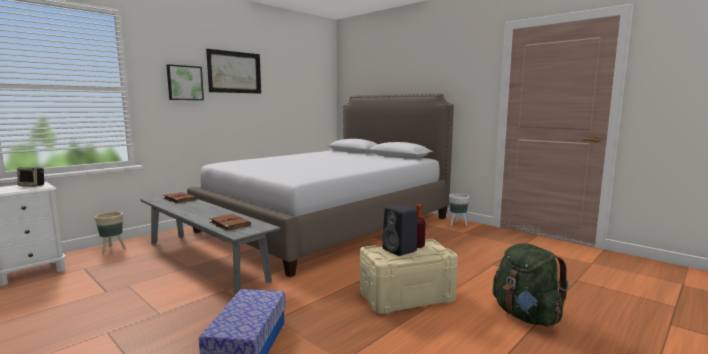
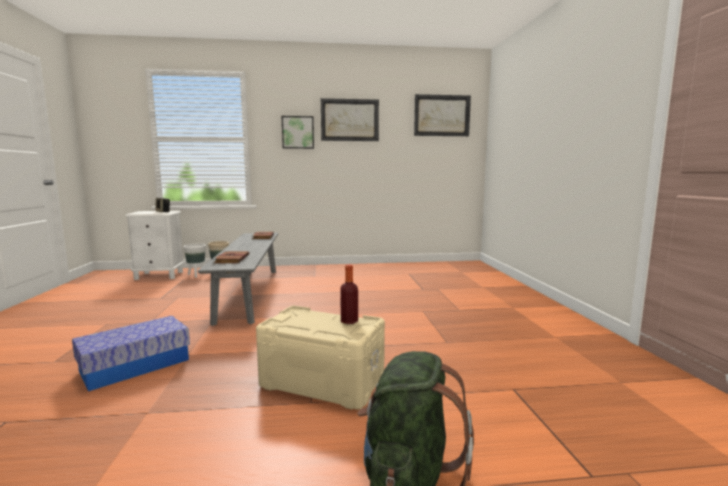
camera: 40 degrees right, 0 degrees up
bed [187,93,454,277] -> none
black speaker [382,204,417,256] -> none
white planter [449,194,469,226] -> white planter moved to [183,243,206,278]
none -> picture [414,94,471,136]

